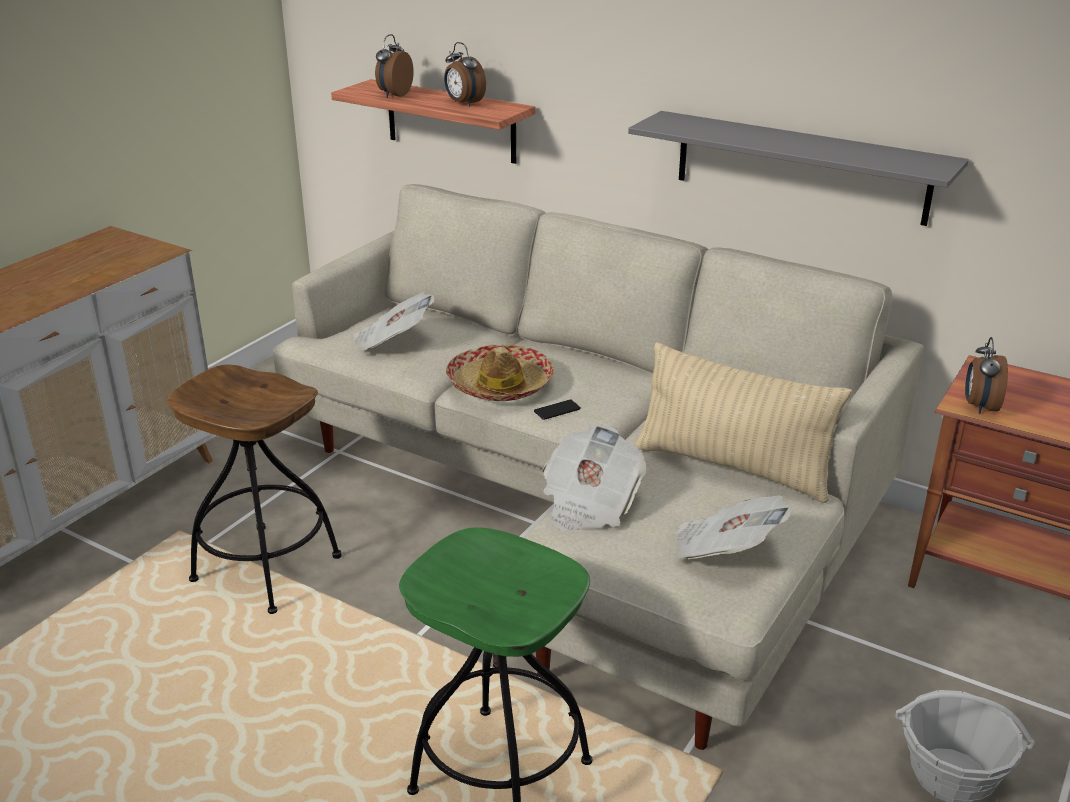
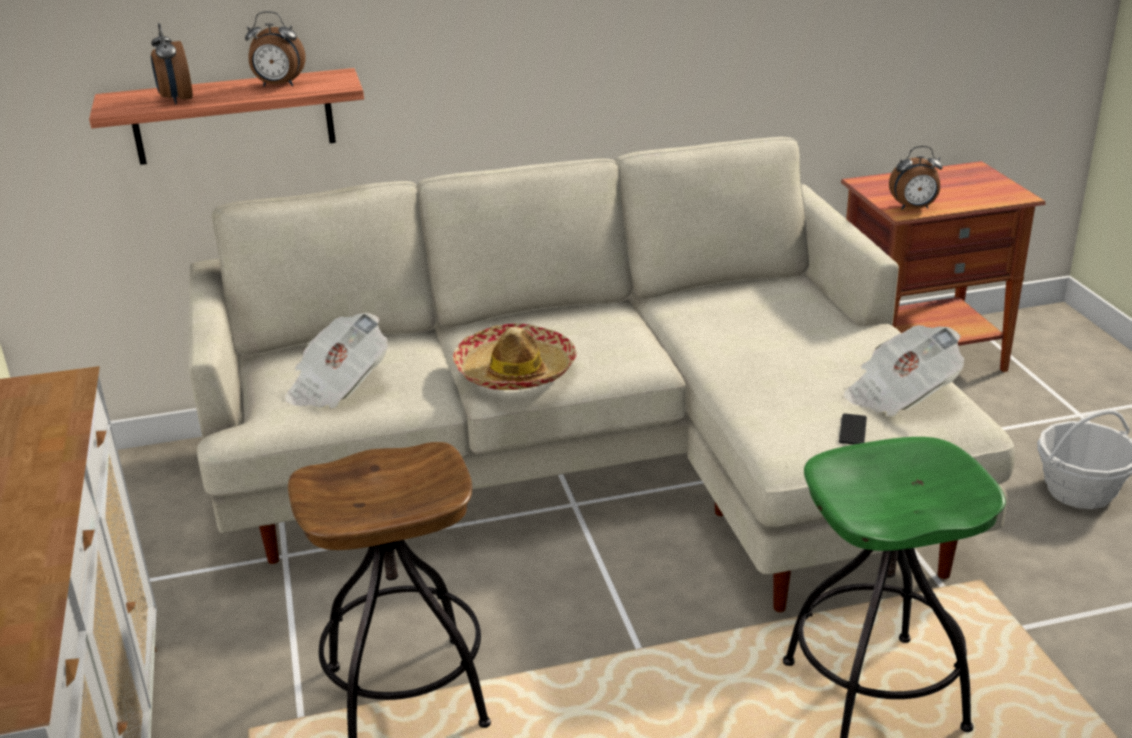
camera: 45 degrees left, 0 degrees up
phone [534,399,581,420] -> phone moved to [839,413,867,444]
newspaper [543,425,647,531] -> none
grey shelf [628,111,969,226] -> none
beige pillow [634,342,852,503] -> none
alarm clock [965,337,1008,414] -> alarm clock turned 60 degrees counterclockwise [889,146,943,210]

